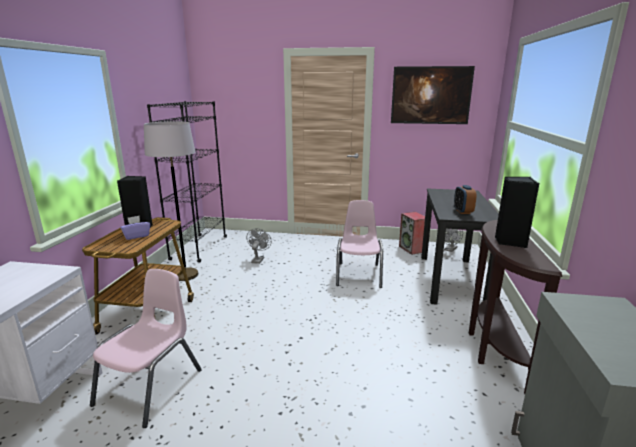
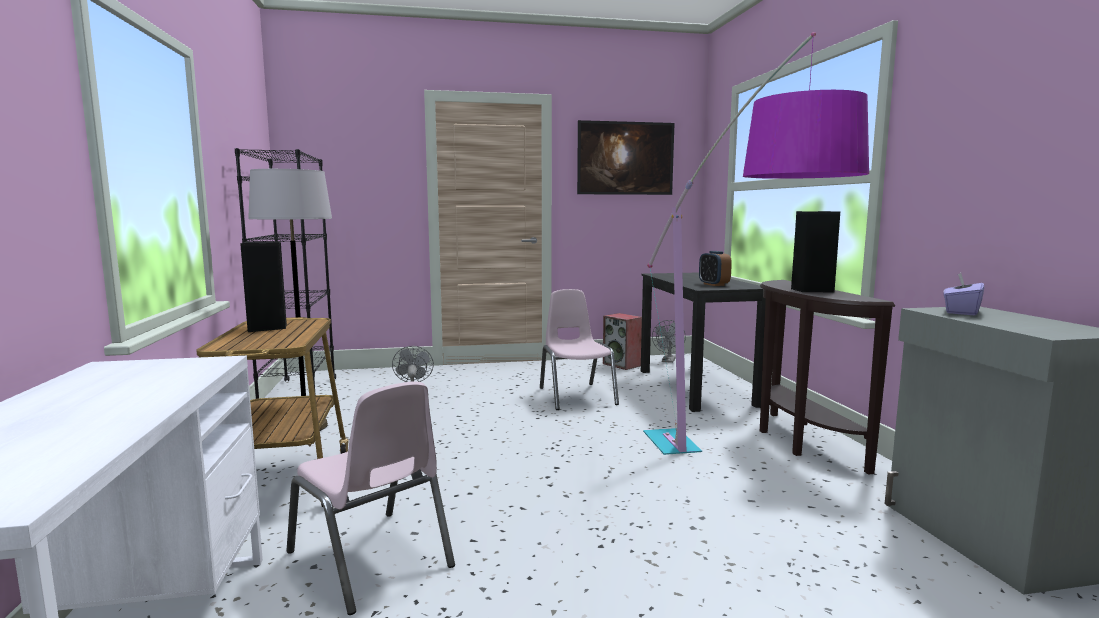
camera: 20 degrees left, 10 degrees down
pink chair [90,269,202,428] -> pink chair turned 135 degrees clockwise [287,381,455,615]
purple tissue box [120,216,150,240] -> purple tissue box moved to [943,273,985,316]
none -> floor lamp [643,32,869,455]

